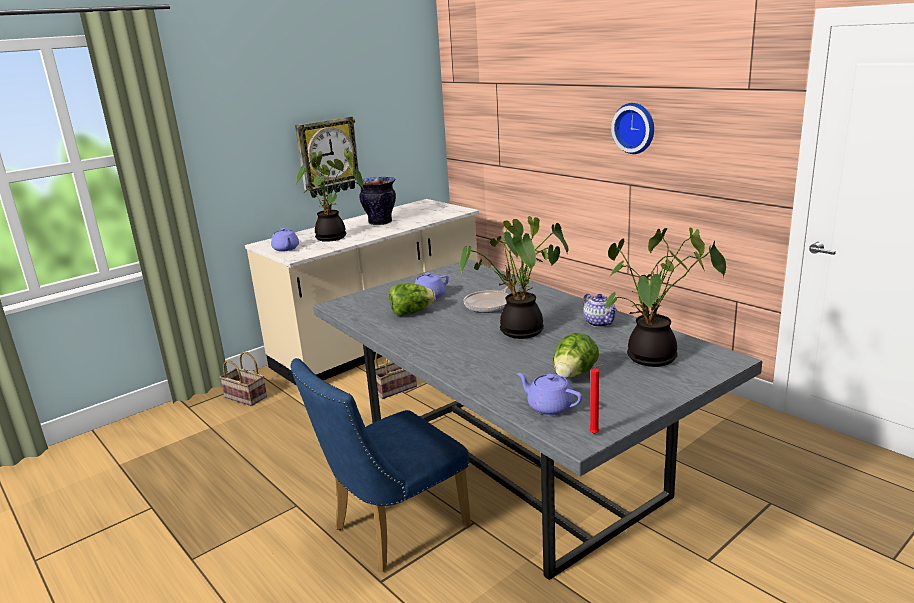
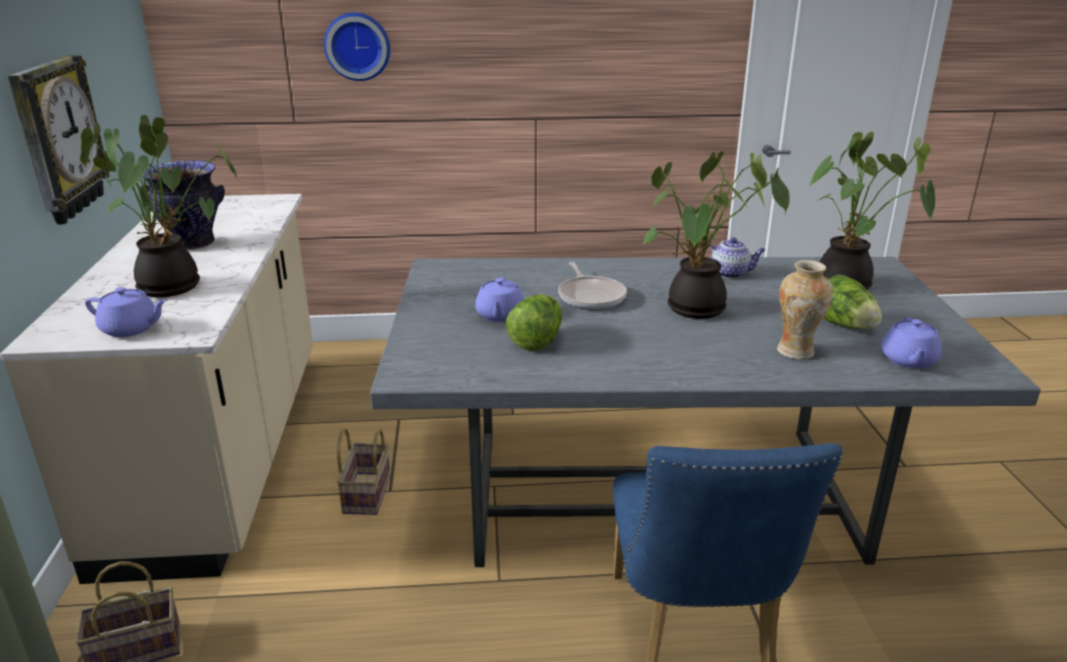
camera: 55 degrees left, 5 degrees up
purple teapot [517,373,582,415] -> purple teapot turned 60 degrees counterclockwise [881,317,942,369]
red candle [589,364,603,434] -> none
wall clock [611,103,654,154] -> wall clock moved to [324,13,390,81]
none -> vase [777,260,833,360]

